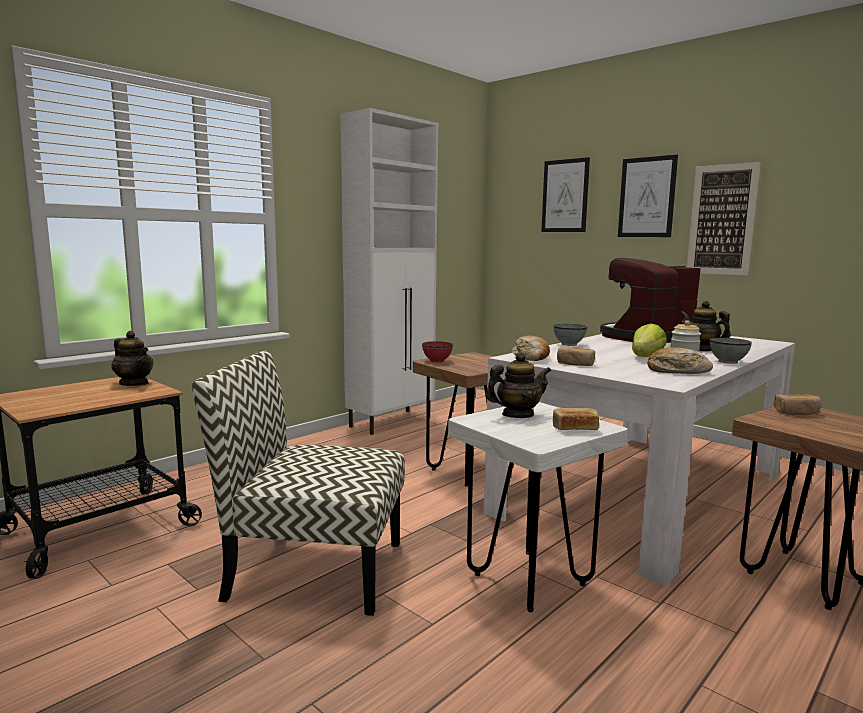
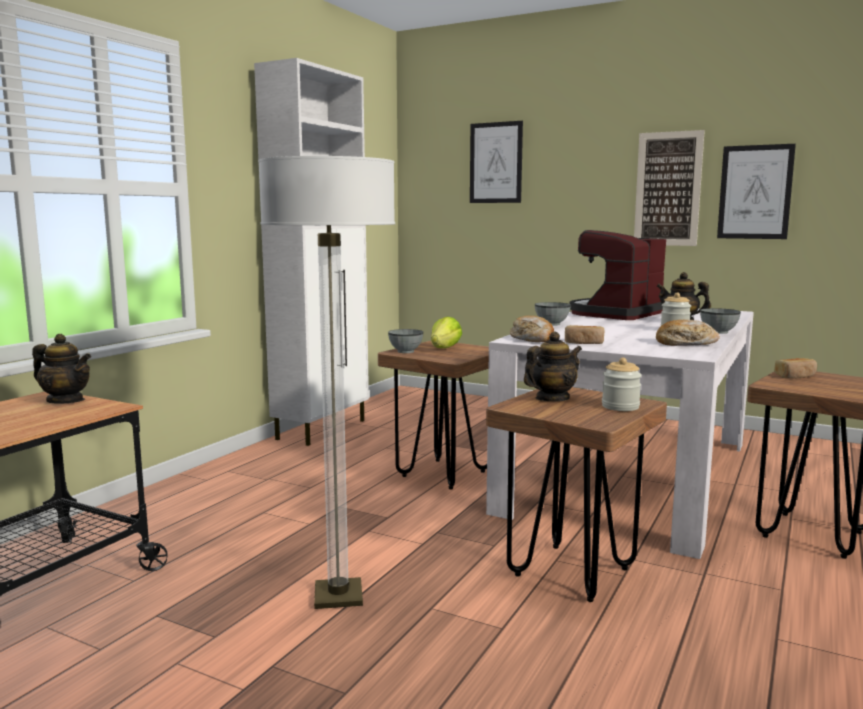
camera: 15 degrees left, 0 degrees up
chair [192,350,405,616] -> floor lamp [258,156,395,609]
red bowl [422,341,453,363] -> grey bowl [388,329,423,353]
white stool [448,402,628,612] -> brown stool [486,387,667,602]
bread [553,408,599,430] -> jar [602,357,642,411]
picture [618,155,678,237] -> picture moved to [717,144,796,239]
lettuce [632,323,667,357] -> lettuce moved to [431,316,462,348]

